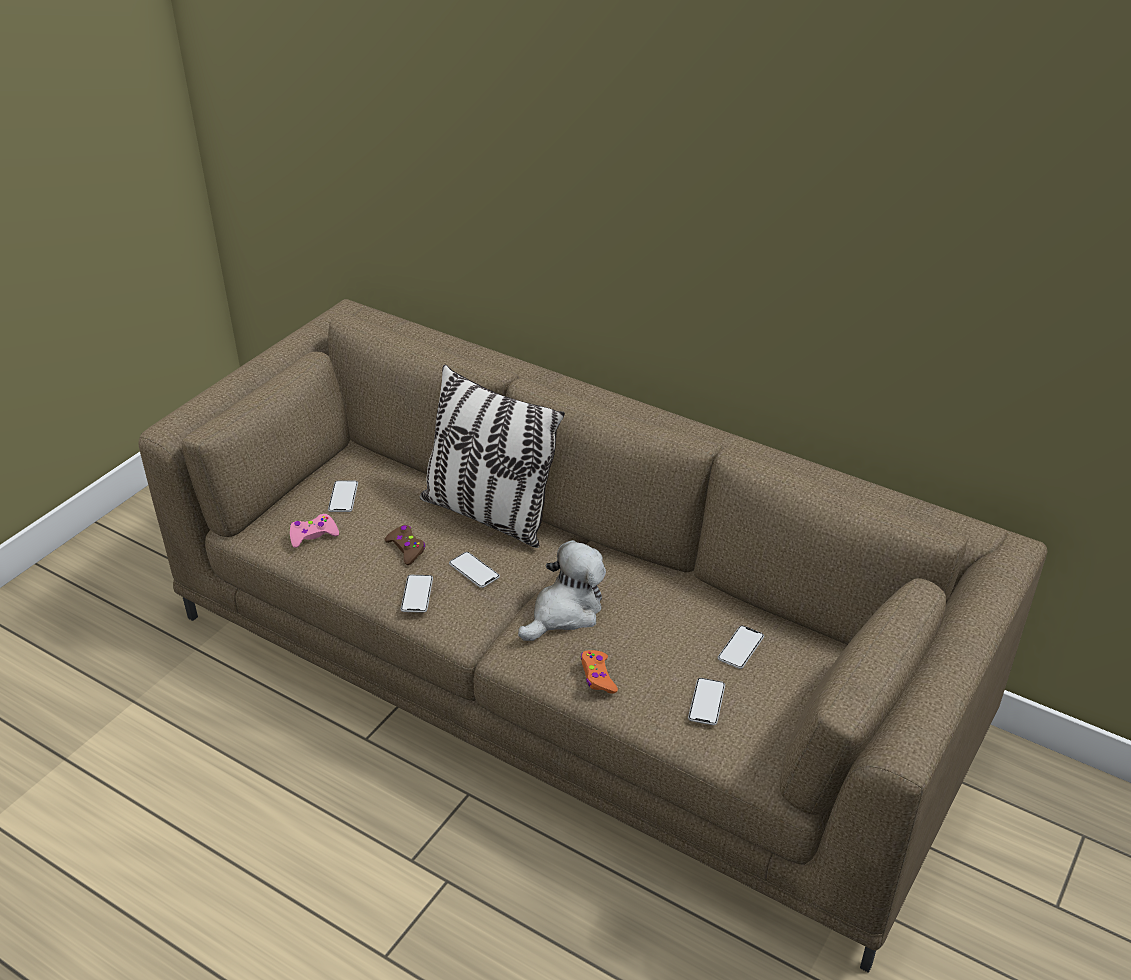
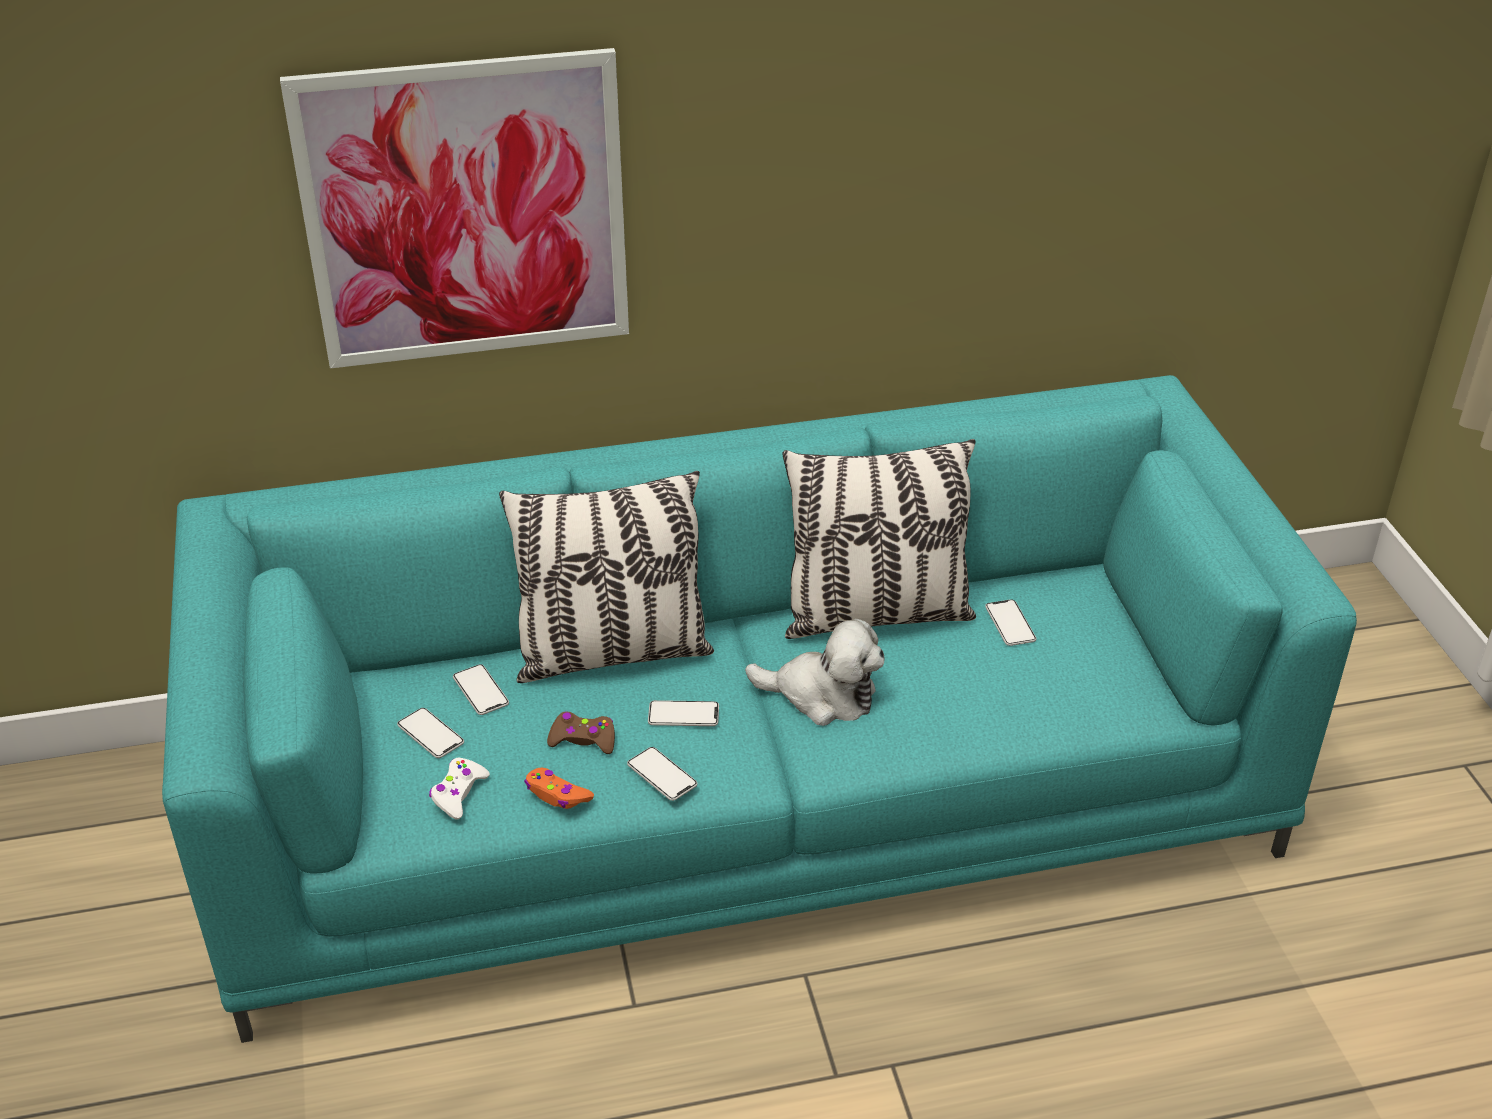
camera: 45 degrees left, 0 degrees up
brown sofa [138,299,1047,973] -> turquoise sofa [162,375,1357,1043]
pink game controller [290,514,339,548] -> white game controller [429,758,490,819]
plush toy [518,540,606,641] -> plush toy turned 105 degrees clockwise [745,619,885,726]
orange game controller [581,650,618,694] -> orange game controller moved to [524,768,594,809]
phone [688,678,725,725] -> phone moved to [453,664,509,715]
none -> picture [280,48,629,369]
none -> pillow [782,439,976,639]

